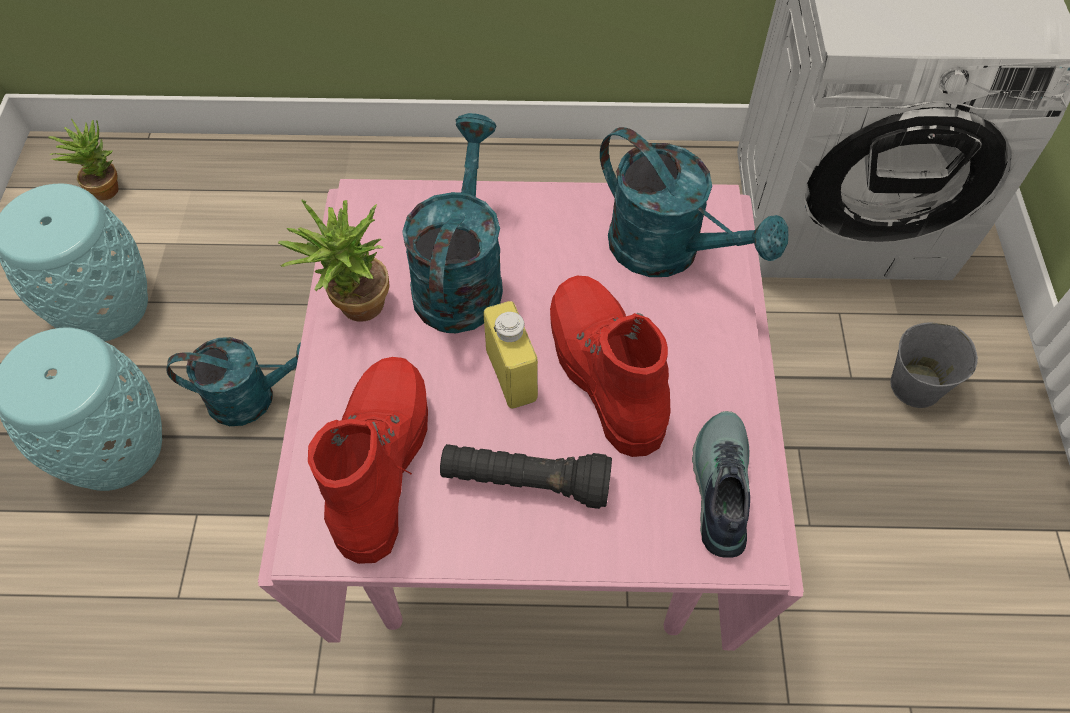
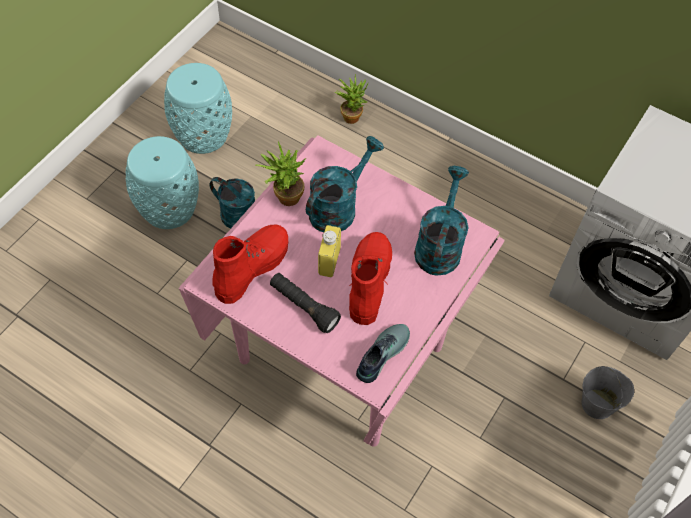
camera: 30 degrees right, 0 degrees up
potted plant [48,119,118,200] -> potted plant moved to [334,74,368,124]
turquoise watering can [600,127,788,277] -> turquoise watering can turned 150 degrees counterclockwise [414,166,469,276]

